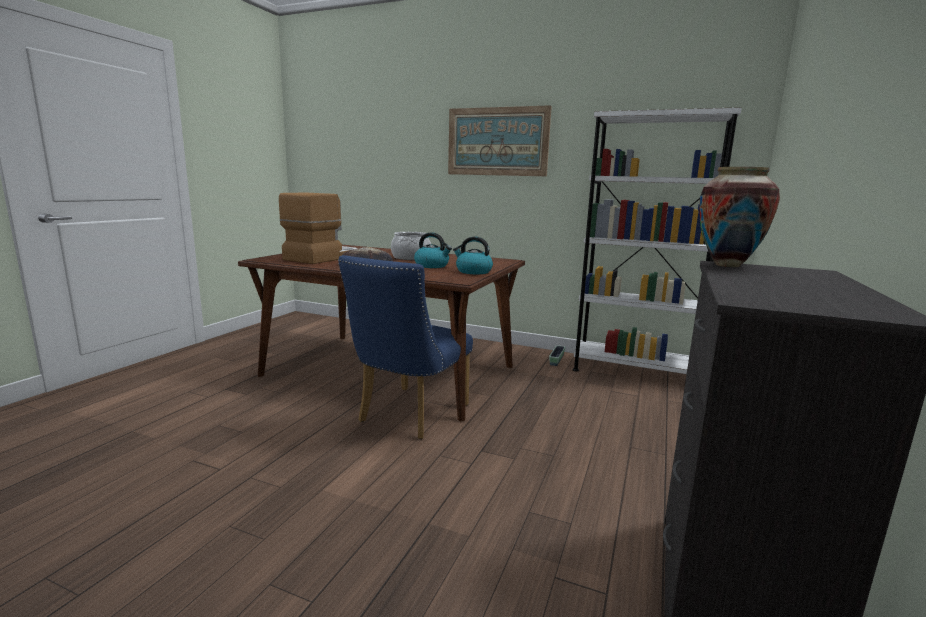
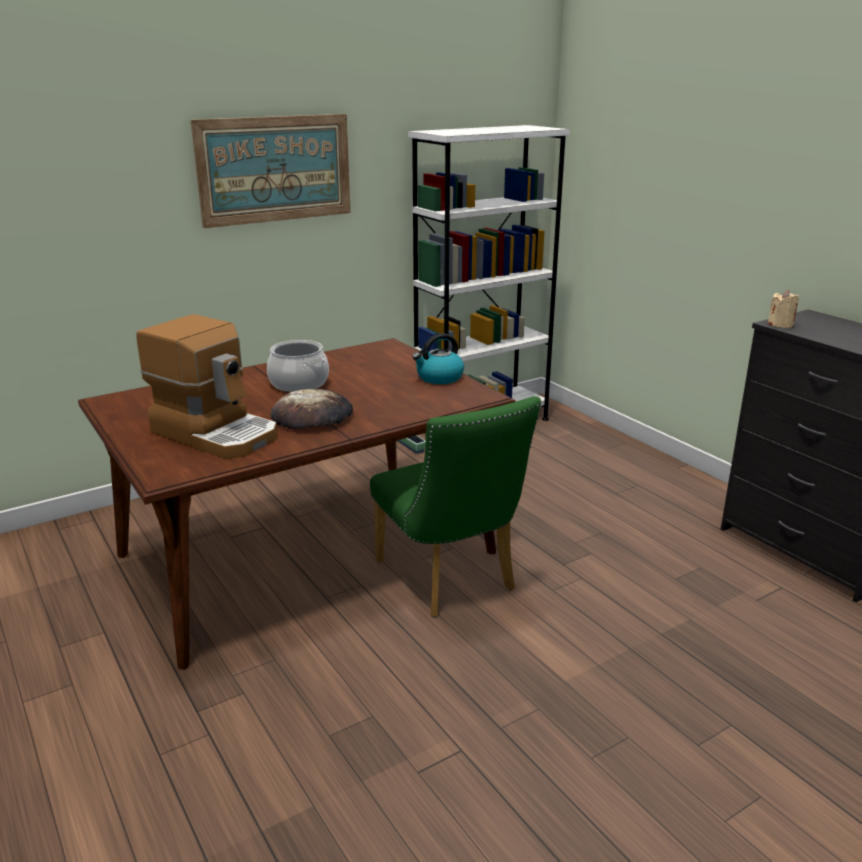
camera: 55 degrees left, 10 degrees up
coffee machine [279,193,358,264] -> coffee machine turned 150 degrees clockwise [136,314,277,459]
blue chair [338,255,473,439] -> green chair [370,396,541,617]
kettle [414,232,452,268] -> none
vase [700,167,780,267] -> beige candle [767,290,799,328]

